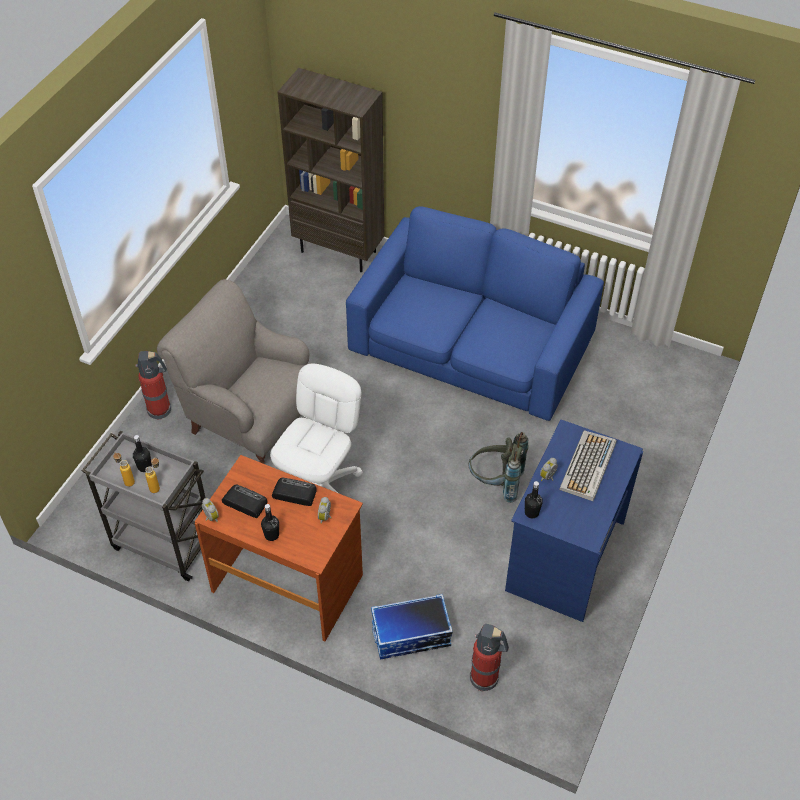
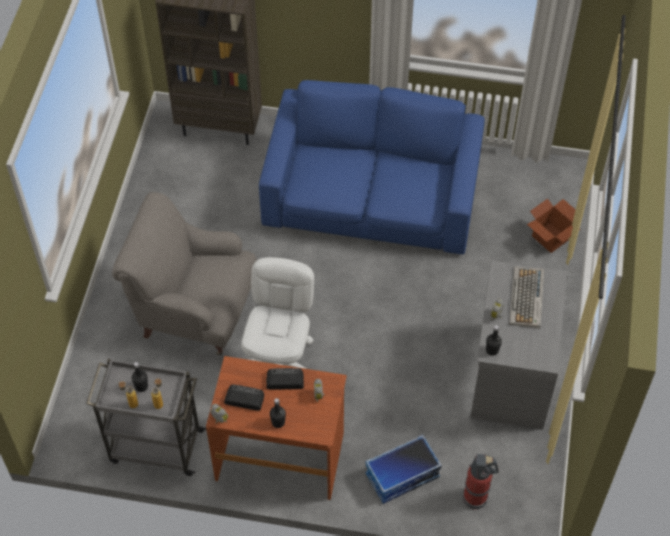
camera: 15 degrees left, 5 degrees up
fire extinguisher [136,351,171,420] -> none
grey backpack [468,432,529,503] -> none
blue desk [505,419,643,622] -> grey desk [470,260,568,429]
none -> cardboard box [527,199,580,253]

